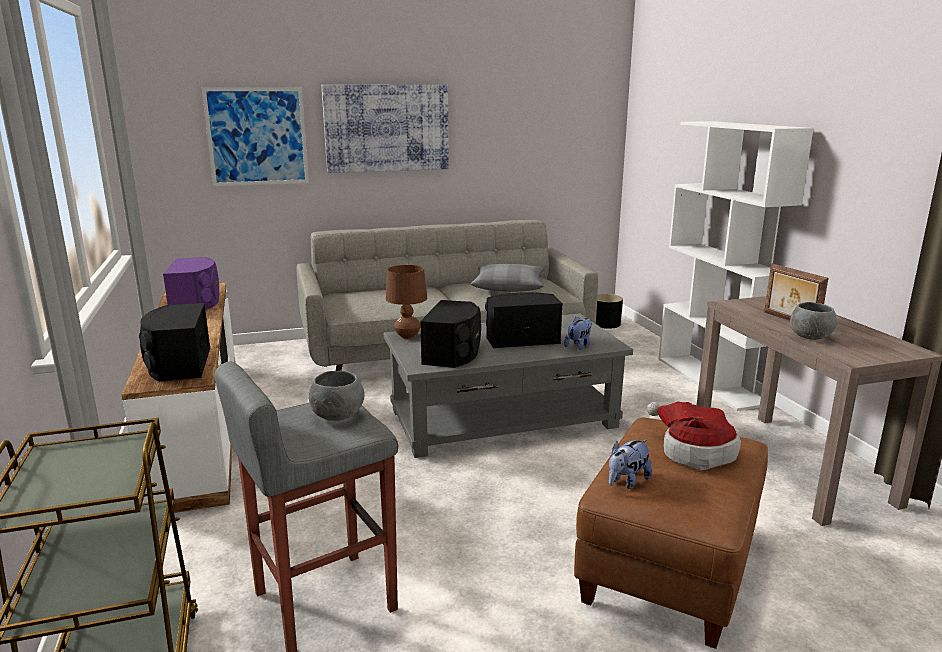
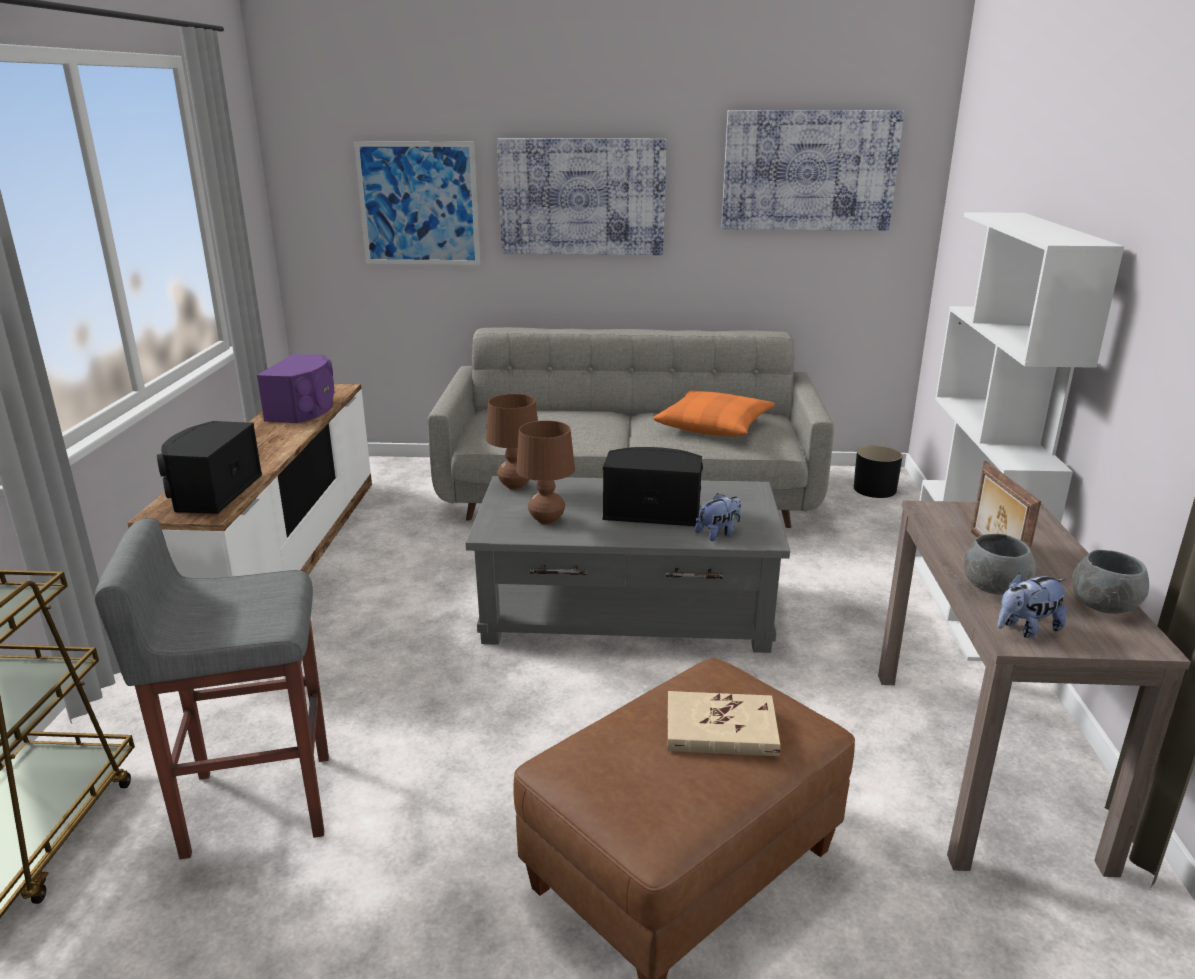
camera: 20 degrees right, 5 degrees up
grey bowl [309,371,364,421] -> grey bowl moved to [1072,550,1149,614]
black speaker [420,300,481,368] -> brown table lamp [516,420,575,524]
grey pillow [471,264,544,292] -> orange pillow [653,390,775,436]
plush toy [609,440,652,489] -> plush toy moved to [998,572,1067,638]
hat [647,402,741,471] -> beige book [668,691,780,756]
none -> picture [722,110,904,231]

